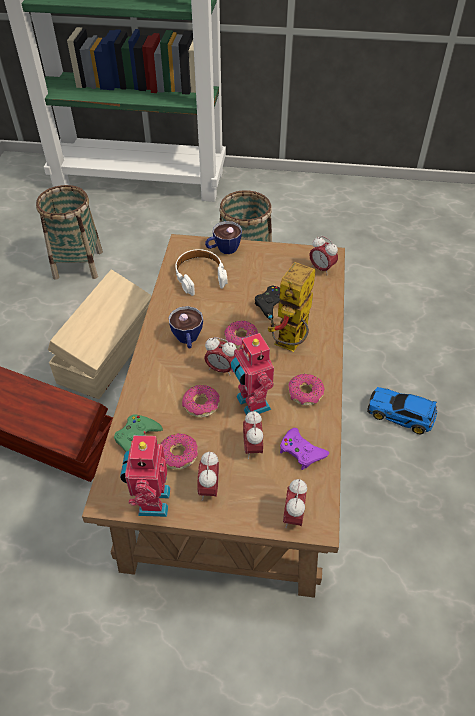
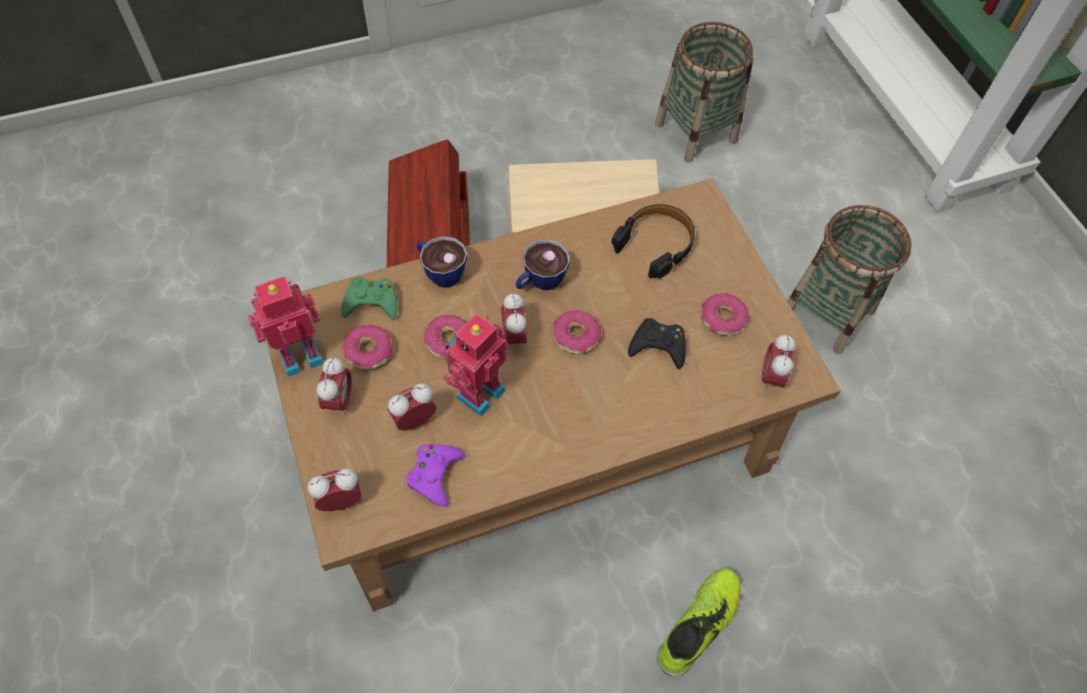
camera: 60 degrees right, 10 degrees up
white headphones [175,249,228,296] -> black headphones [612,204,695,278]
alarm clock [197,451,219,501] -> alarm clock turned 120 degrees clockwise [317,357,351,416]
cup [205,221,242,254] -> cup moved to [417,236,467,288]
toy robot [268,262,316,352] -> none
donut [288,374,325,406] -> donut moved to [701,293,749,336]
toy car [367,387,437,434] -> shoe [657,568,741,677]

